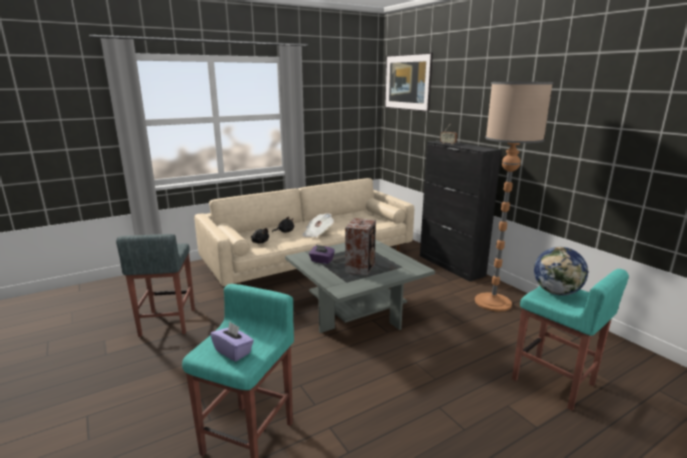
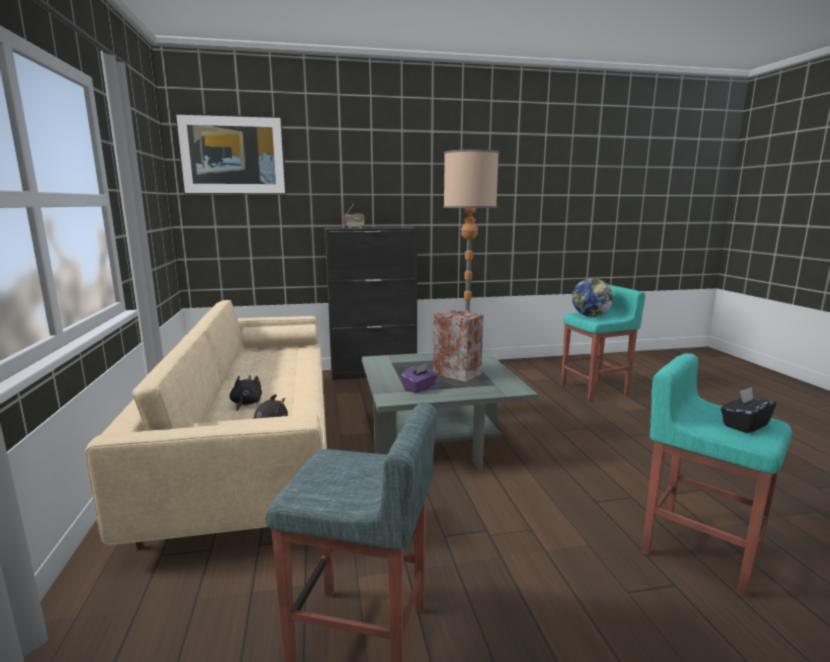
camera: 70 degrees left, 5 degrees down
purple tissue box [210,322,254,362] -> black tissue box [721,387,776,433]
newspaper [302,213,334,237] -> none

